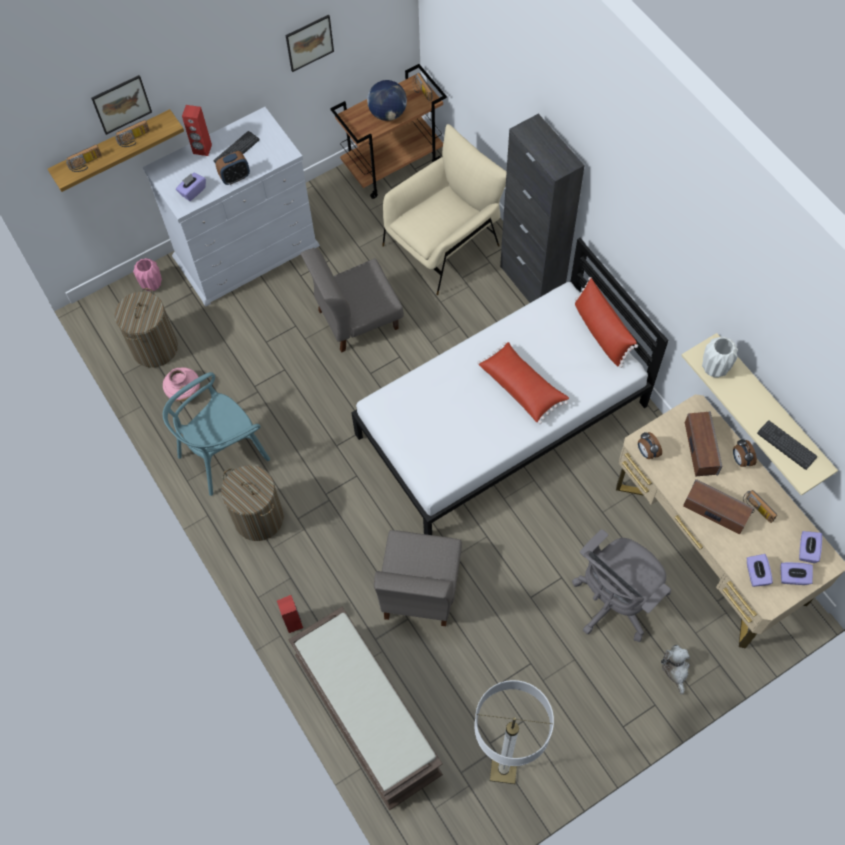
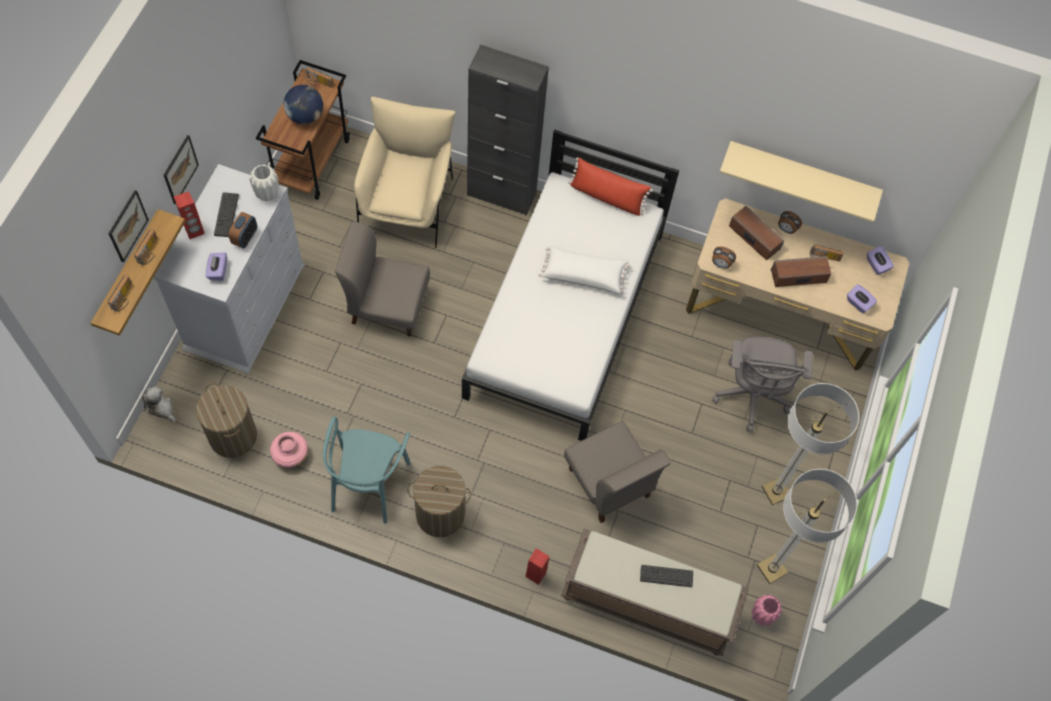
camera: 45 degrees left, 0 degrees up
pink vase [133,258,162,291] -> pink vase moved to [751,595,782,626]
picture [286,15,334,72] -> picture moved to [164,135,199,204]
grey chair [301,248,404,353] -> grey chair turned 75 degrees clockwise [335,222,430,337]
red pillow [477,342,569,424] -> white pillow [539,245,630,294]
plush toy [661,645,690,695] -> plush toy moved to [142,386,176,423]
white vase [702,337,738,377] -> white vase moved to [249,165,279,201]
keyboard [757,420,817,470] -> keyboard moved to [640,565,693,587]
purple tissue box [781,562,813,585] -> none
none -> floor lamp [762,383,859,505]

